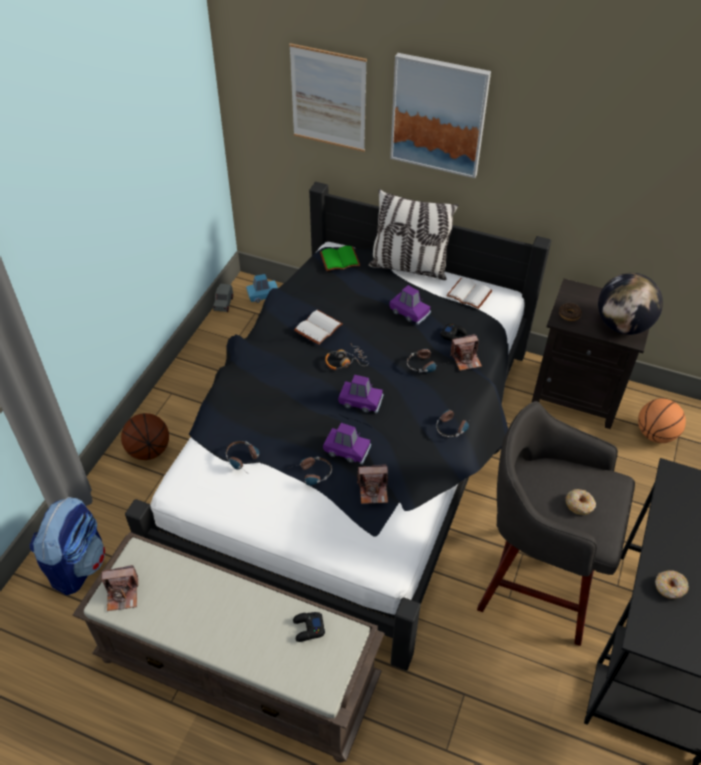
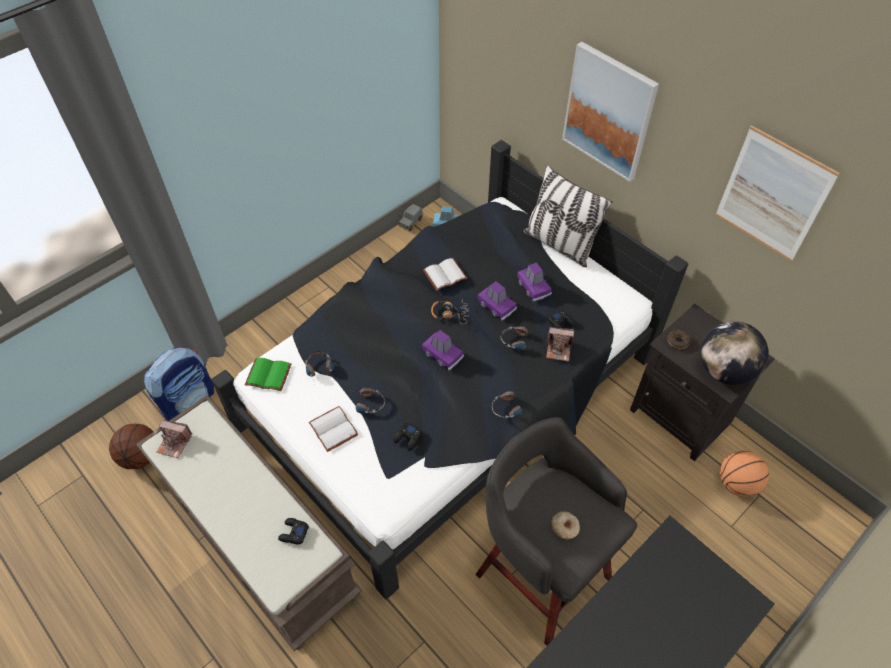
camera: 25 degrees right, 5 degrees up
basketball [121,413,169,460] -> basketball moved to [109,424,153,469]
picture [289,43,367,152] -> picture moved to [715,125,840,262]
green book [320,246,360,271] -> green book moved to [245,358,291,391]
purple toy car [323,423,371,465] -> purple toy car moved to [477,281,517,321]
camera [357,464,388,504] -> black game controller [393,422,422,451]
white book [446,278,493,309] -> white book moved to [309,406,358,452]
donut [655,570,689,599] -> none

